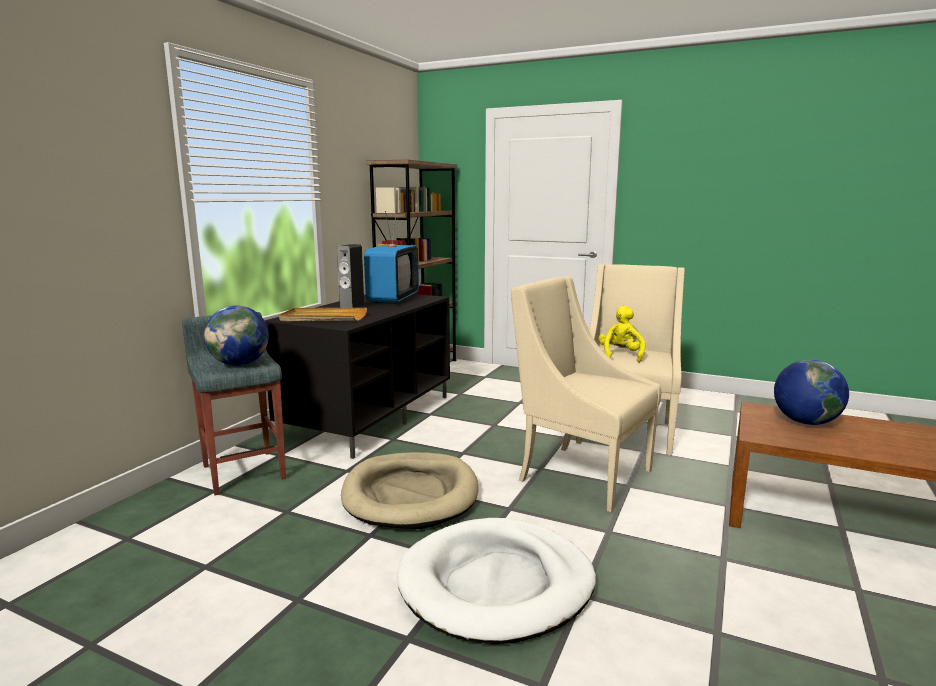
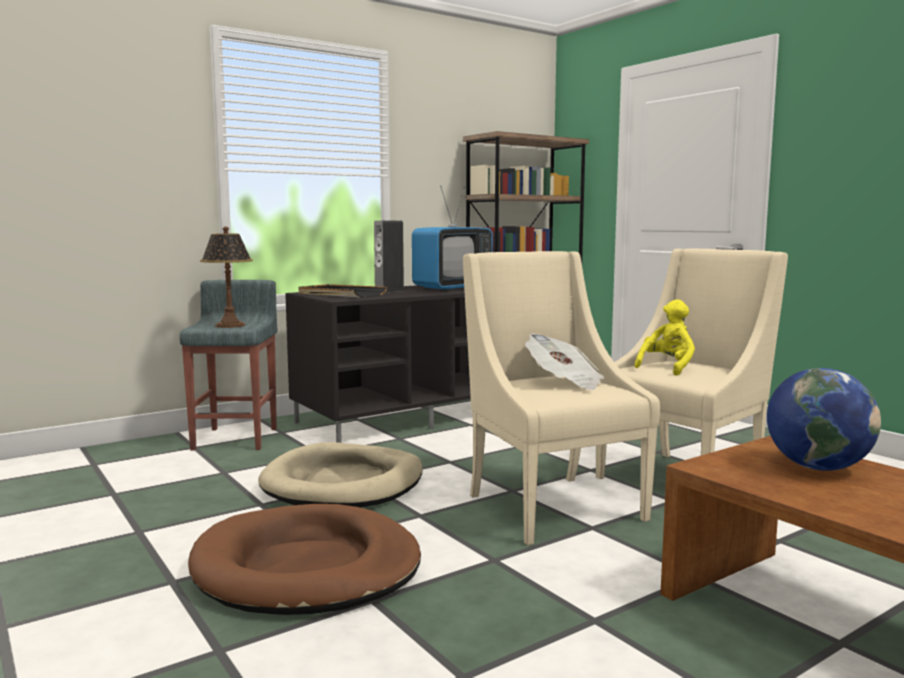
camera: 30 degrees right, 5 degrees down
globe [204,306,269,366] -> table lamp [200,227,253,328]
beige tray [279,308,367,321] -> black tray [298,284,387,297]
white dog bed [397,518,596,644] -> brown dog bed [188,504,421,615]
none -> newspaper [525,333,604,391]

